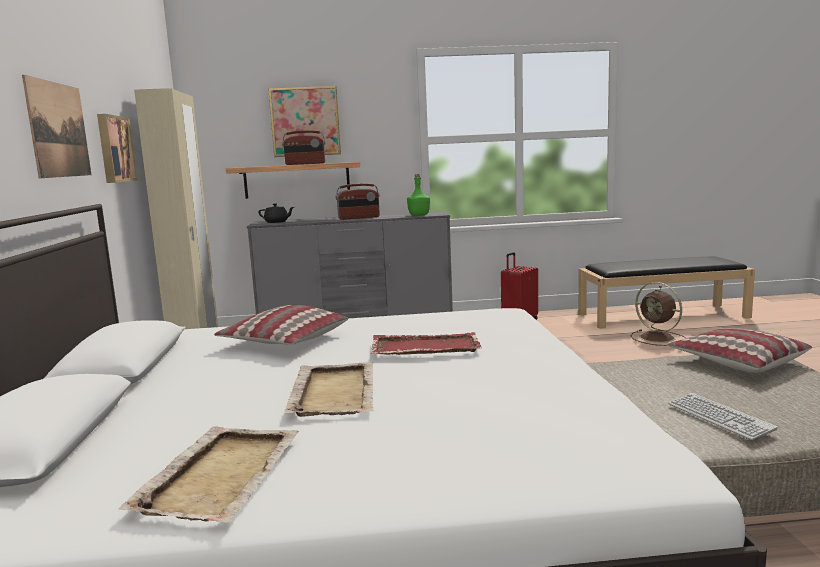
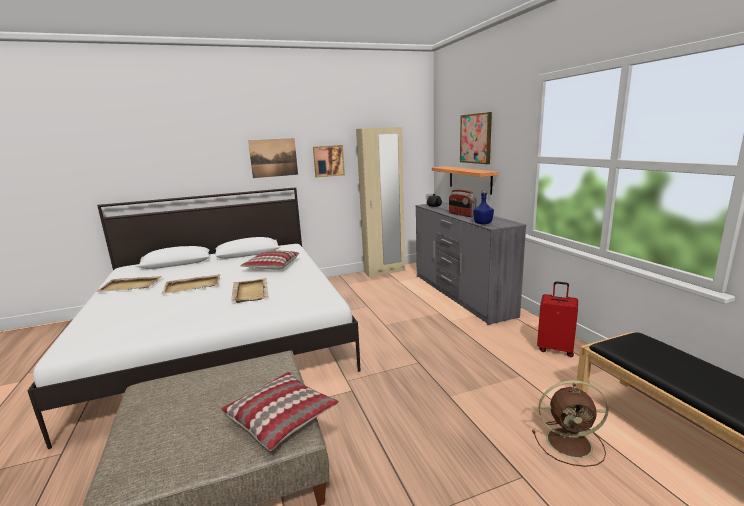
camera: 75 degrees right, 5 degrees up
radio [282,130,325,165] -> none
red tray [371,332,482,355] -> beige tray [231,278,269,303]
green bottle [407,174,430,216] -> blue bottle [473,190,494,224]
brown fan [630,282,686,346] -> brown fan turned 120 degrees counterclockwise [532,380,609,467]
keyboard [668,393,778,440] -> none

